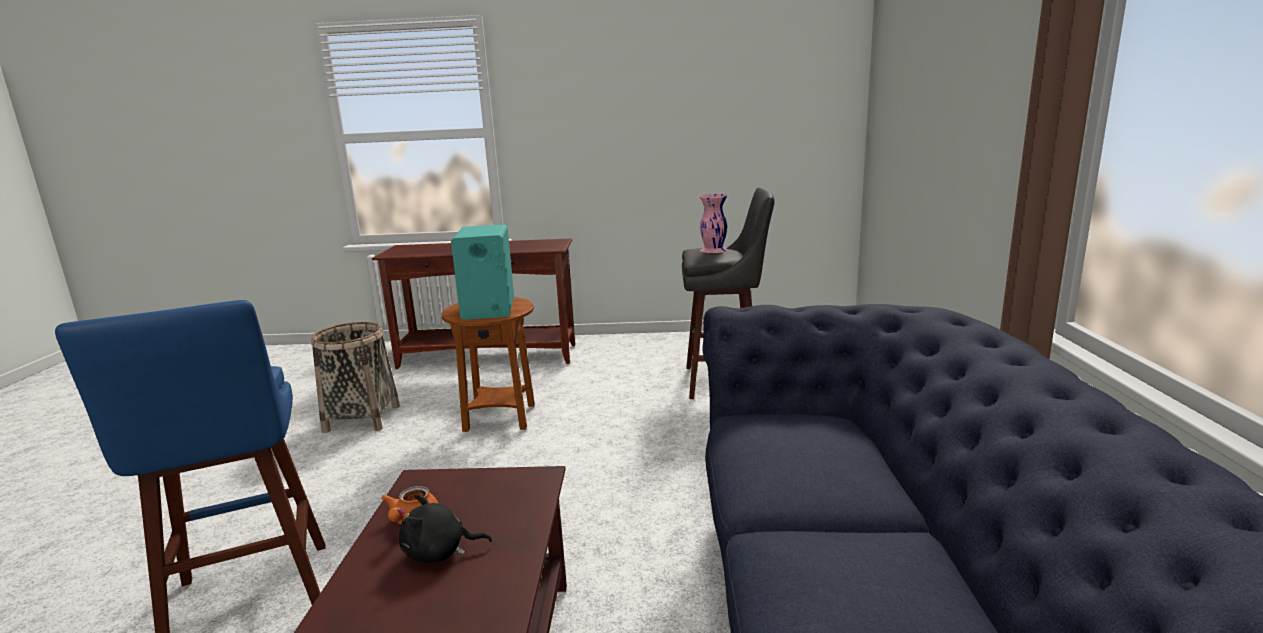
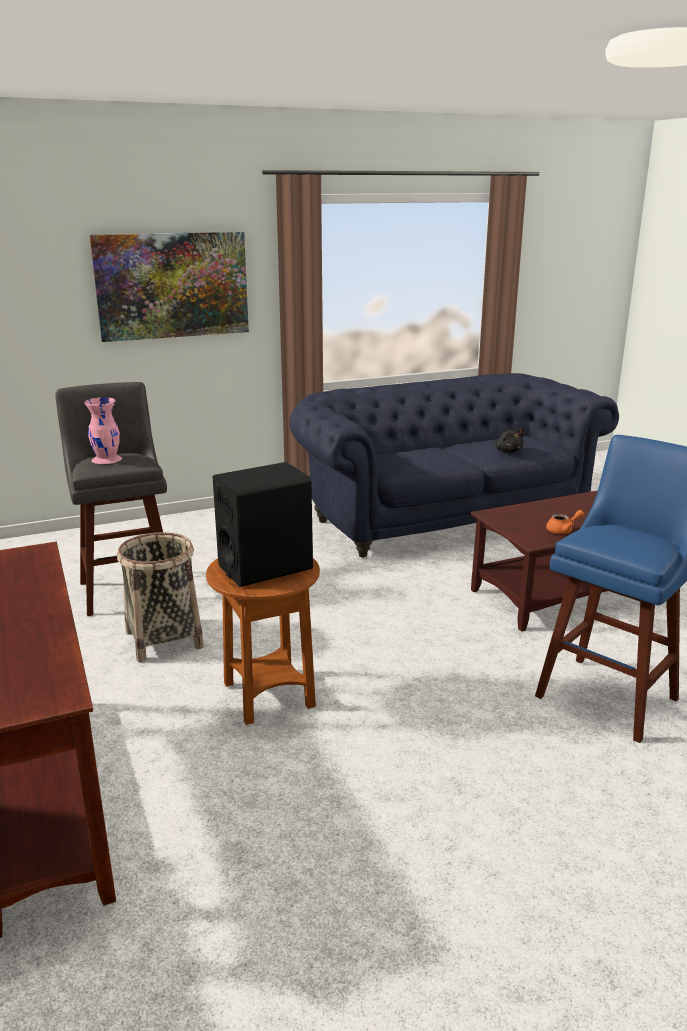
camera: 115 degrees left, 5 degrees up
basket [311,322,400,433] -> basket moved to [117,532,204,662]
black plush toy [398,494,492,563] -> black plush toy moved to [493,429,524,453]
turquoise speaker [451,225,514,320] -> black speaker [213,462,313,587]
none -> picture [89,232,249,342]

